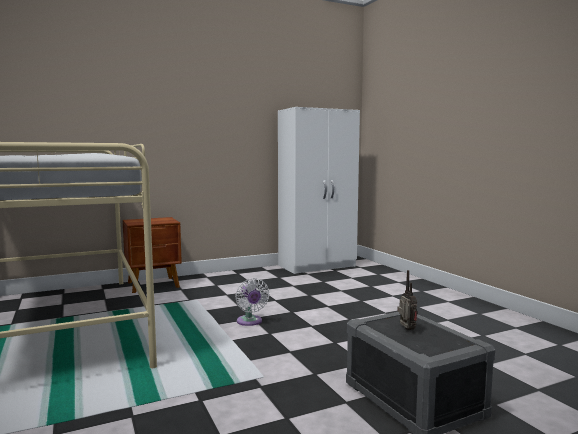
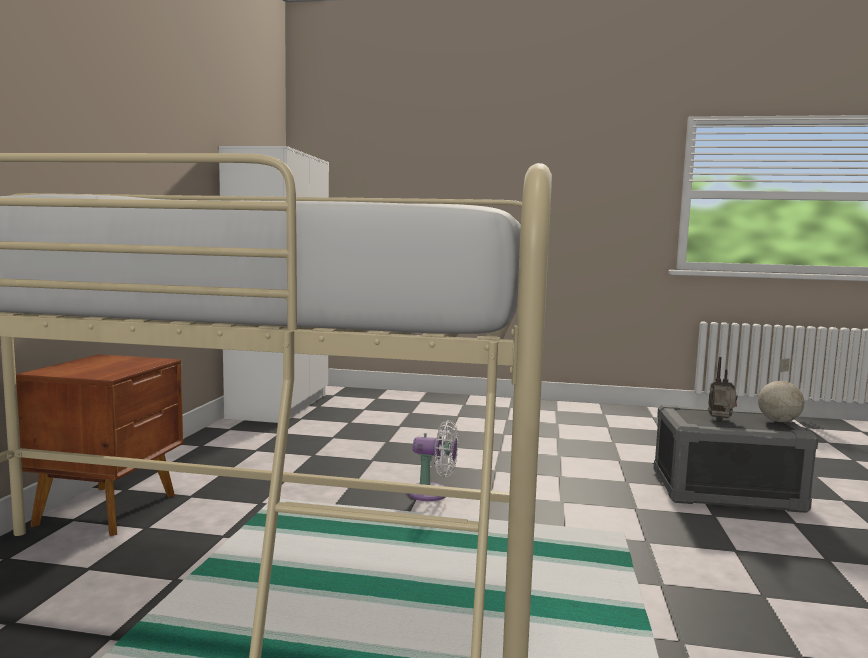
camera: 55 degrees left, 0 degrees up
none -> globe [758,358,805,422]

